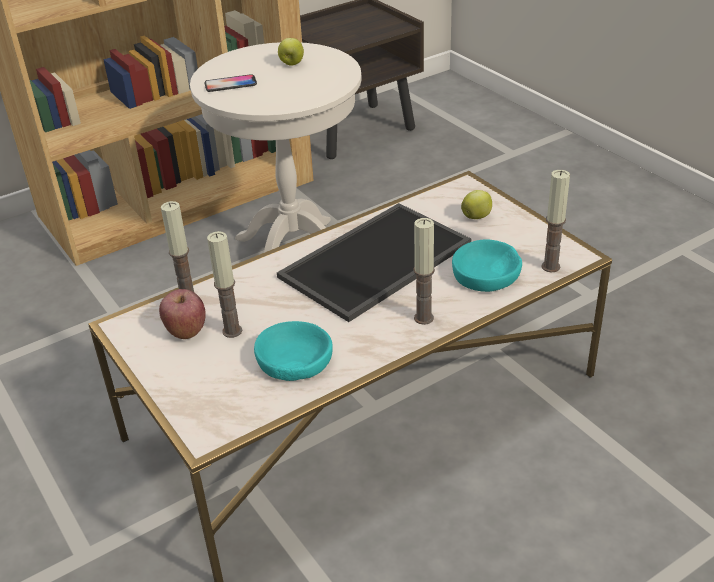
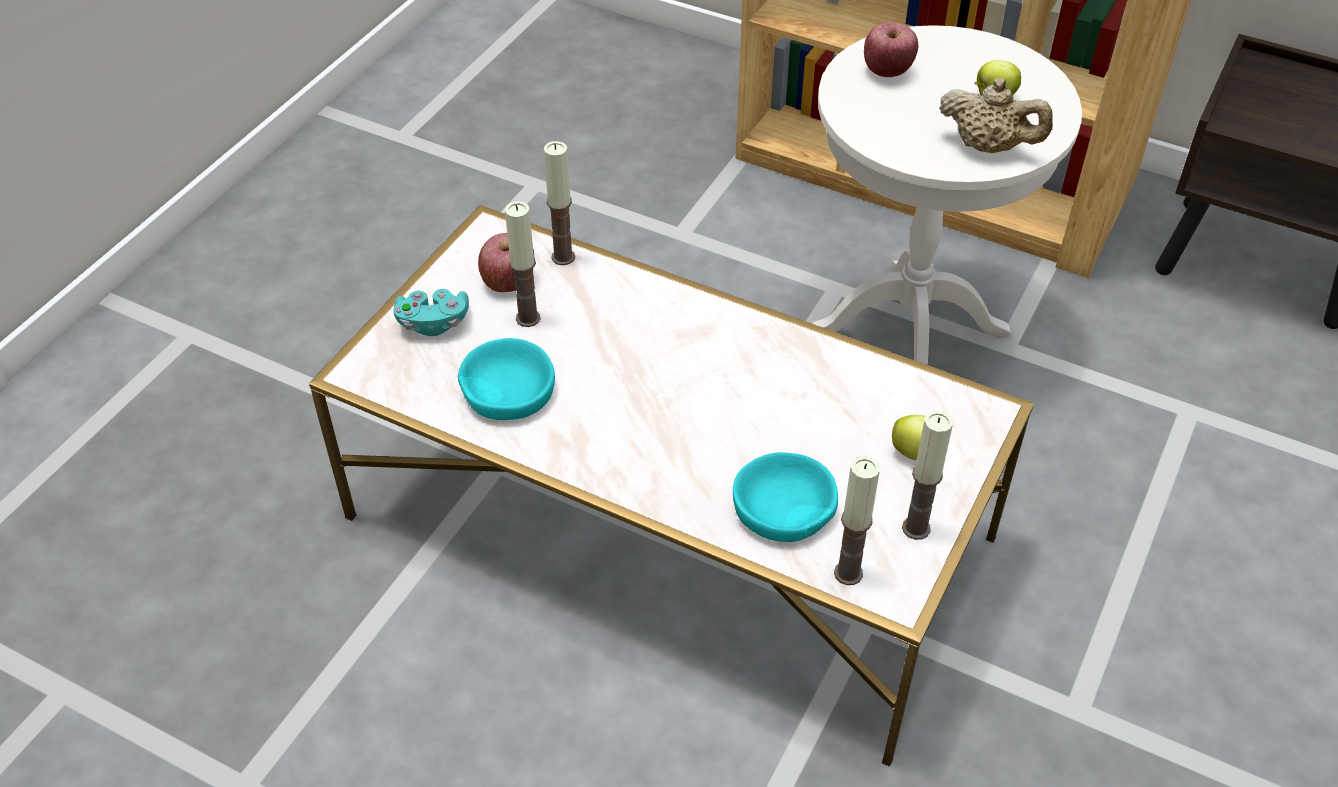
camera: 60 degrees right, 10 degrees up
phone [204,74,257,92] -> apple [864,22,918,77]
tray [277,203,471,322] -> none
candle [413,218,435,325] -> candle moved to [902,411,953,540]
none -> turquoise game controller [393,289,469,336]
none -> beige teapot [939,78,1053,153]

